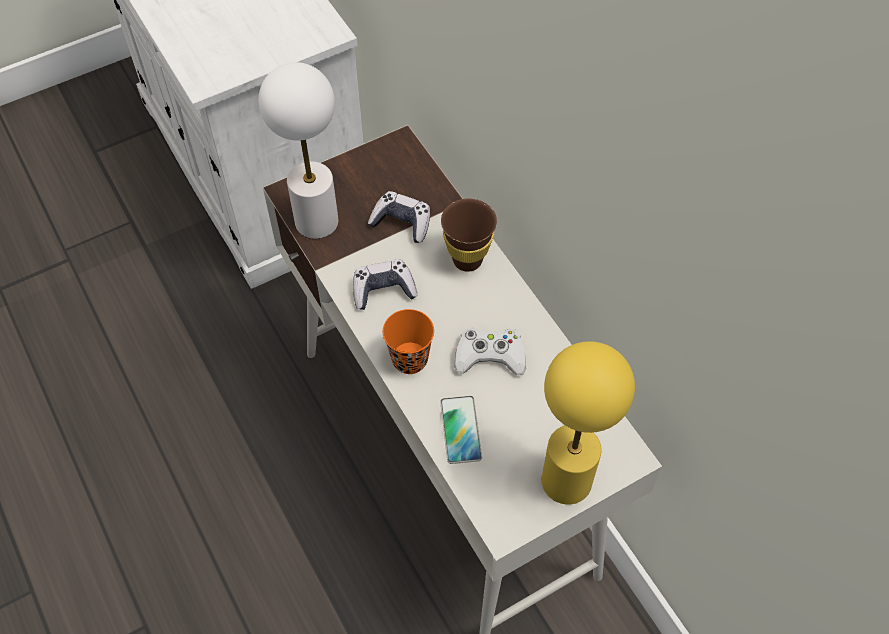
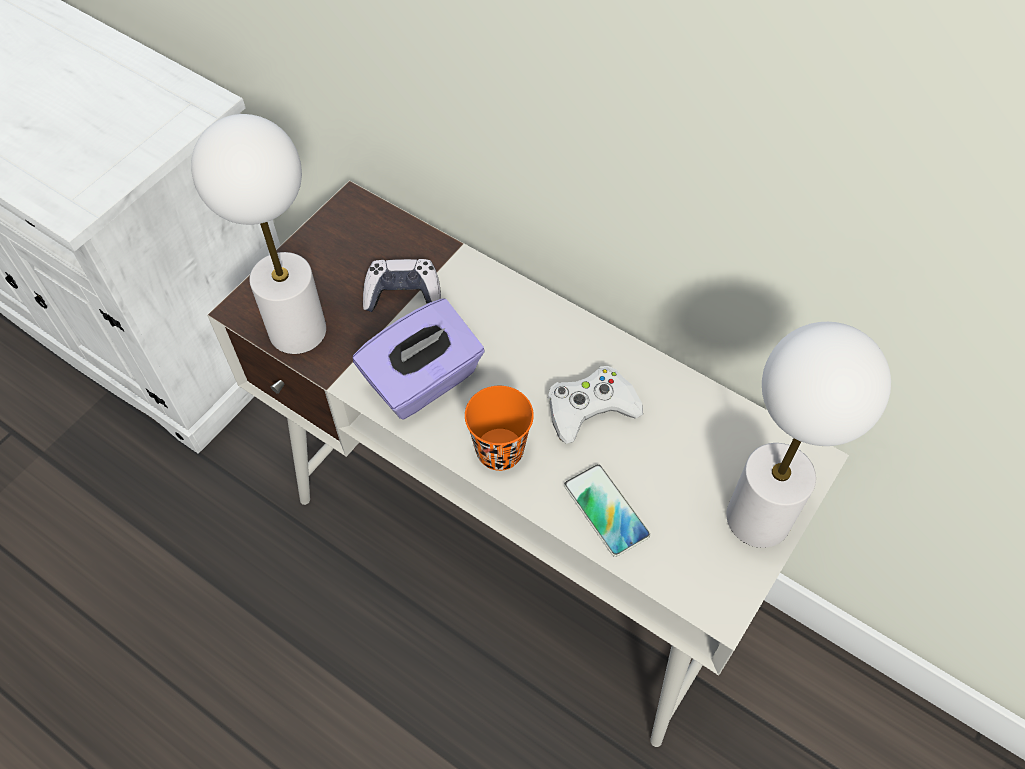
camera: 25 degrees left, 0 degrees up
game controller [353,260,417,310] -> purple tissue box [353,298,485,419]
brown cup [441,199,497,272] -> none
yellow table lamp [542,341,635,505] -> white table lamp [726,322,891,548]

